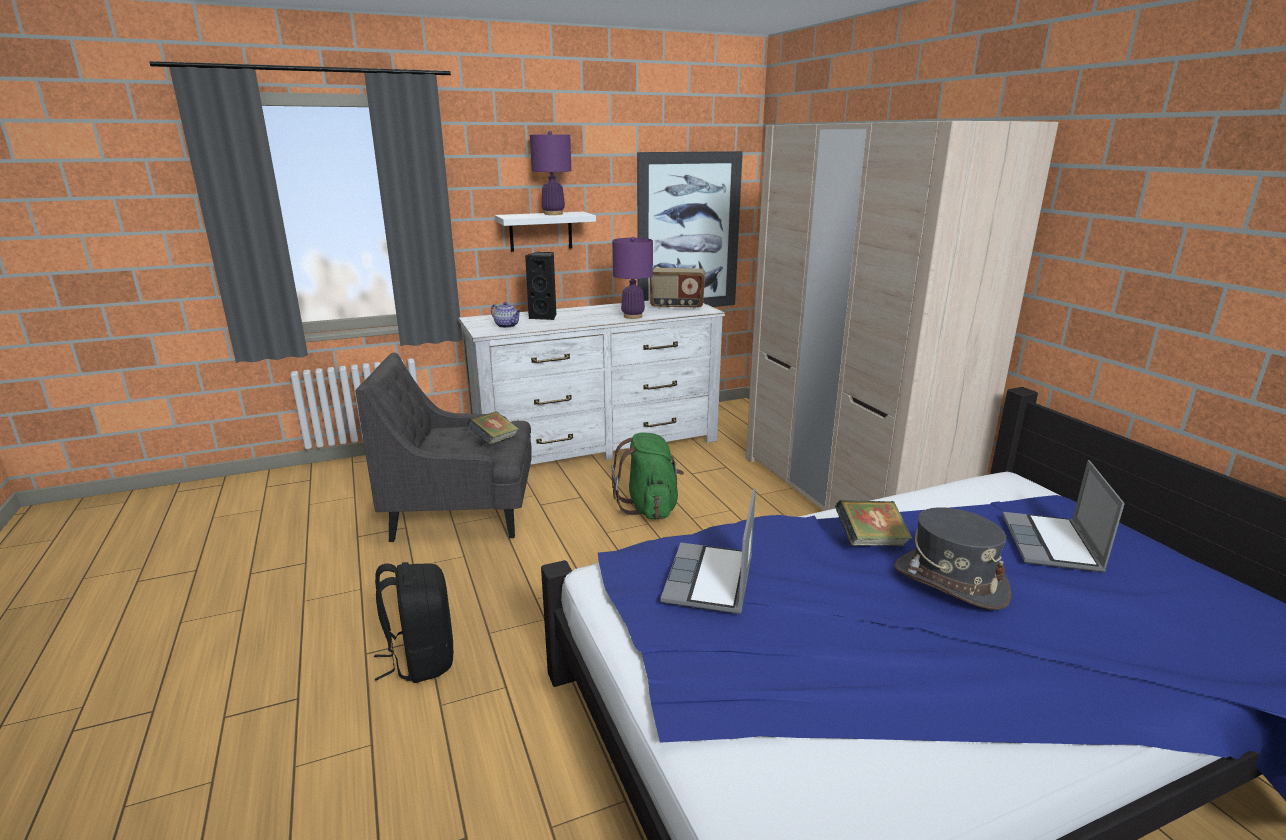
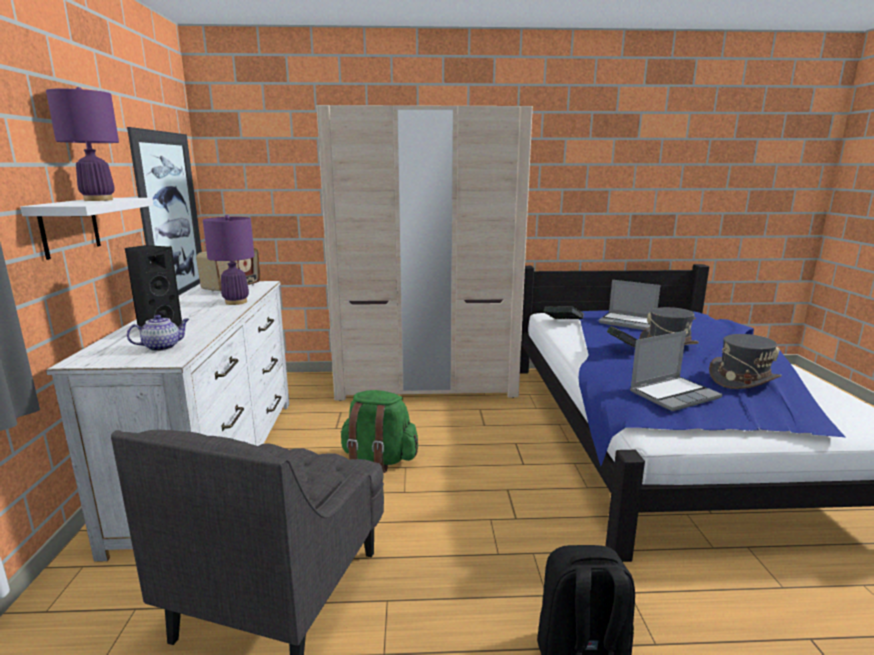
camera: 70 degrees left, 5 degrees down
book [466,411,519,444] -> book moved to [544,306,584,319]
laptop [660,488,756,614] -> laptop turned 60 degrees counterclockwise [630,331,722,411]
none -> grey hat [709,334,782,389]

